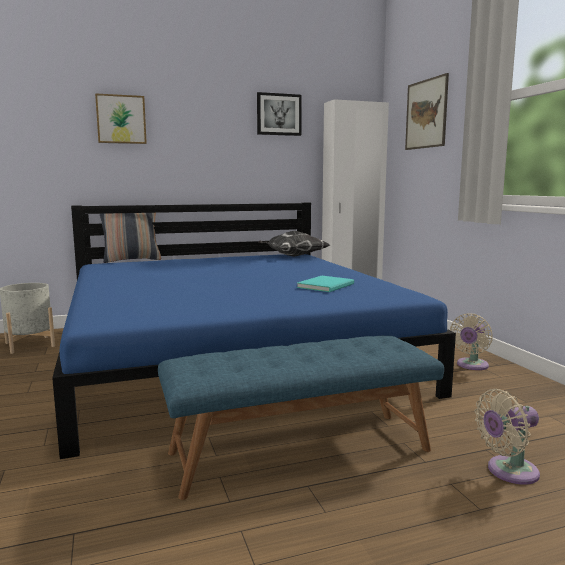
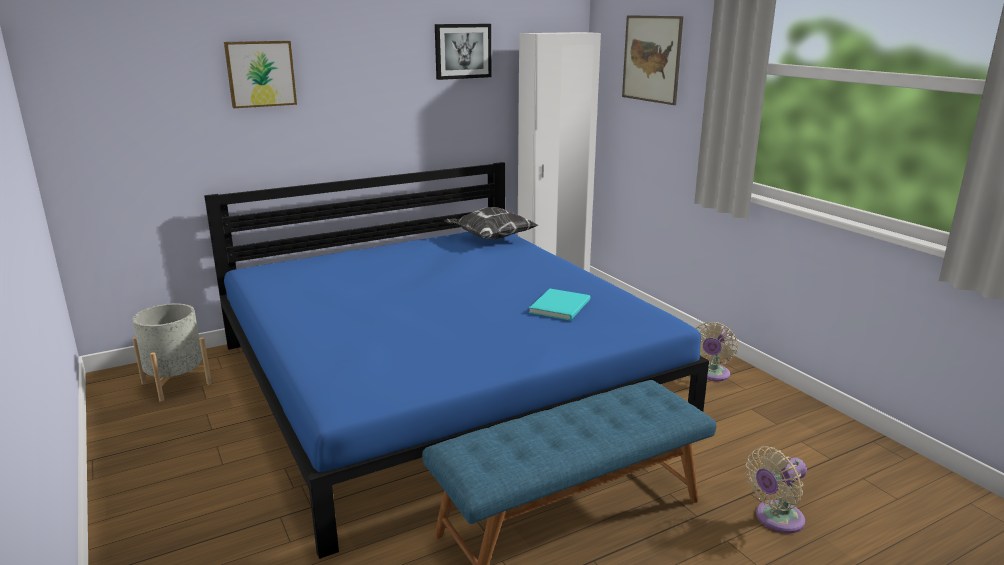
camera: 10 degrees left, 10 degrees up
pillow [100,213,161,263] -> none

